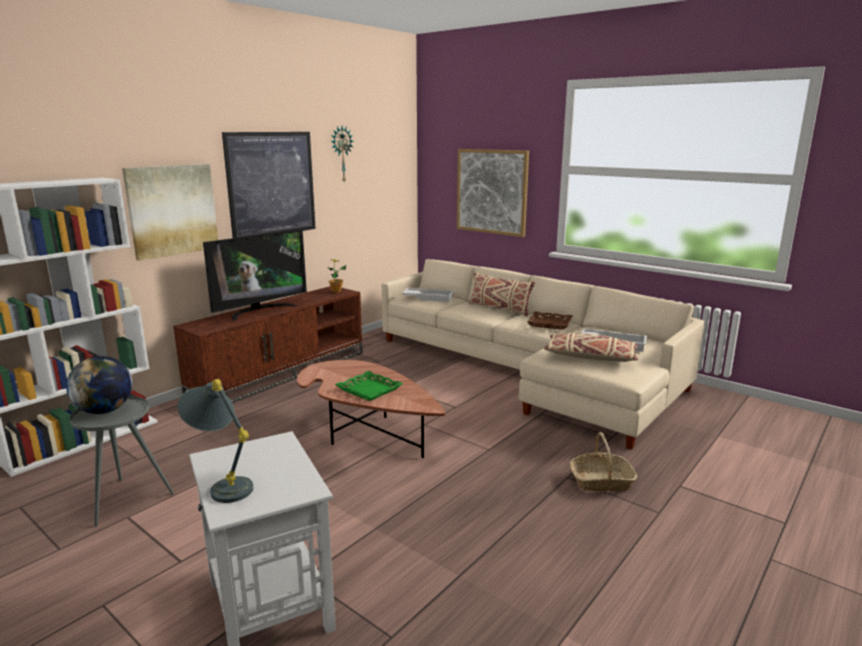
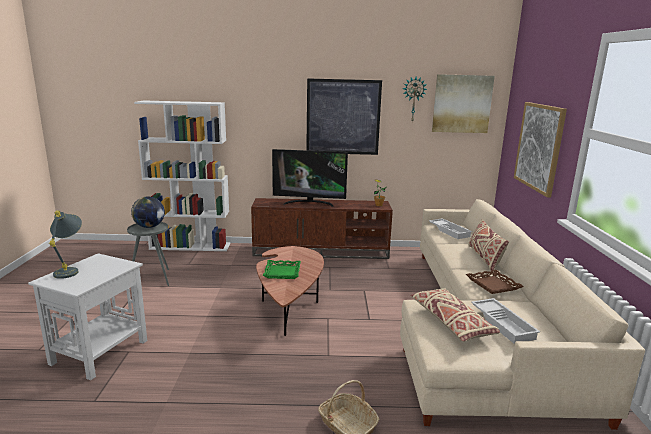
camera: 50 degrees right, 0 degrees up
picture [122,164,218,261] -> picture moved to [432,74,495,133]

